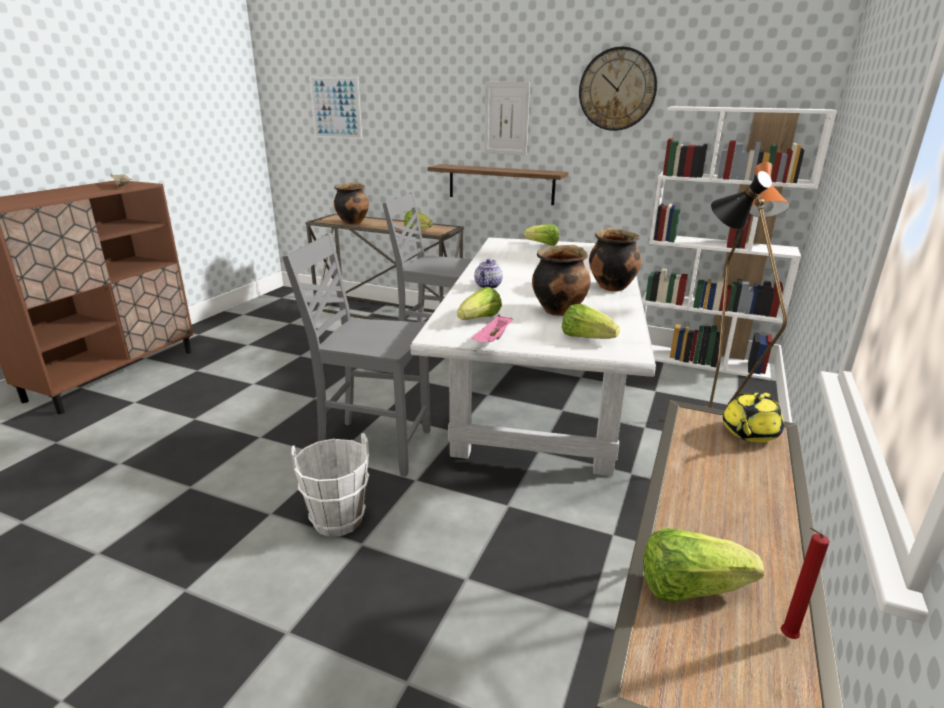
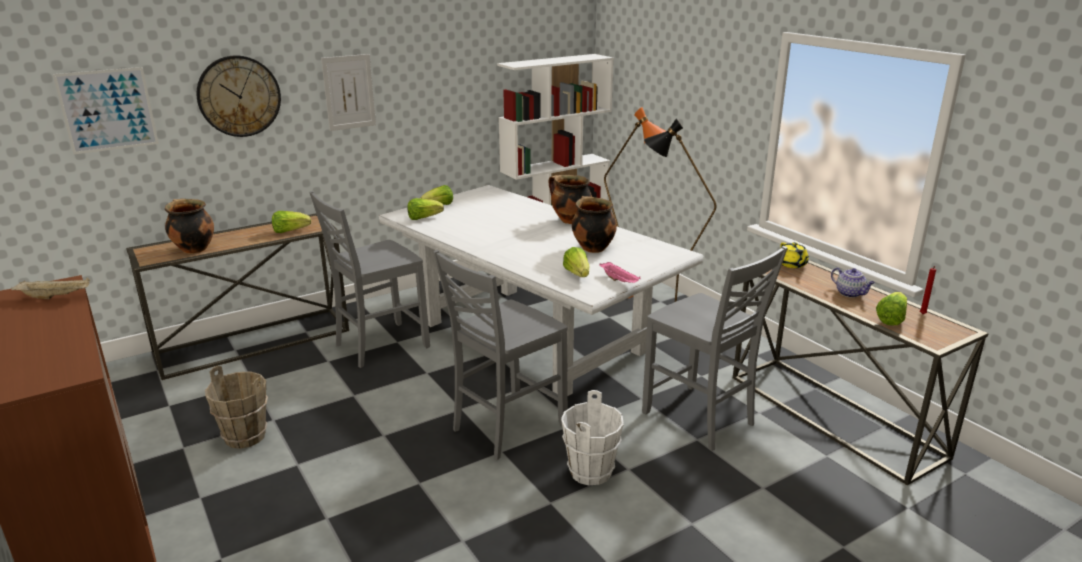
camera: 55 degrees left, 0 degrees up
shelf [427,164,568,205] -> none
teapot [474,259,503,289] -> teapot moved to [831,267,875,298]
lettuce [562,304,620,339] -> lettuce moved to [407,198,444,220]
wall clock [579,46,657,131] -> wall clock moved to [196,55,281,137]
none -> brown bucket [205,366,268,449]
none -> grey chair [642,246,788,451]

